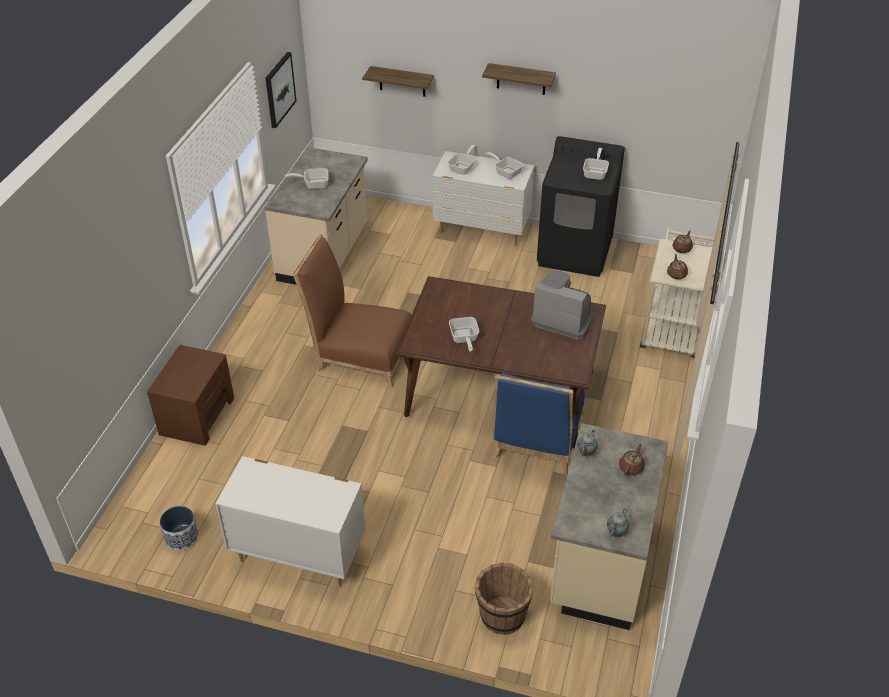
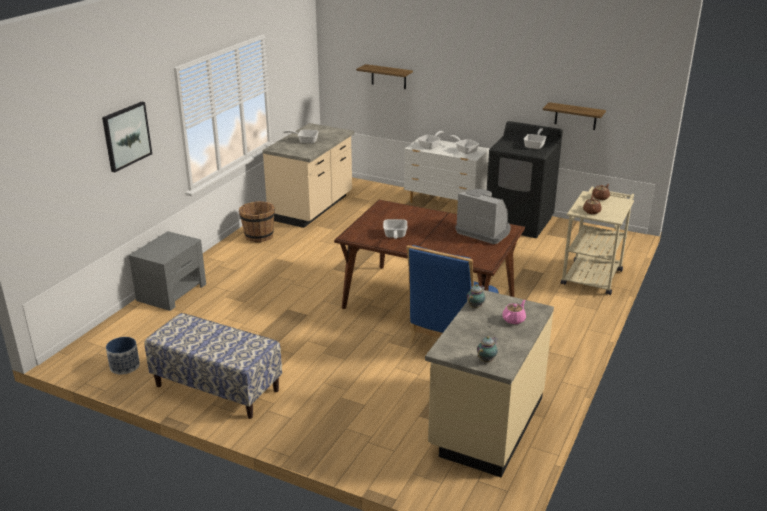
camera: 10 degrees right, 15 degrees down
brown nightstand [147,345,234,446] -> grey nightstand [129,231,206,311]
white dresser [215,456,365,587] -> bench [145,313,282,419]
picture [266,52,297,128] -> picture moved to [102,102,152,172]
brown chair [293,234,412,388] -> none
brown bucket [475,563,533,635] -> brown bucket moved to [239,201,275,243]
shelf [482,63,556,95] -> shelf moved to [543,102,606,130]
brown teapot [619,444,645,475] -> pink teapot [502,300,526,324]

